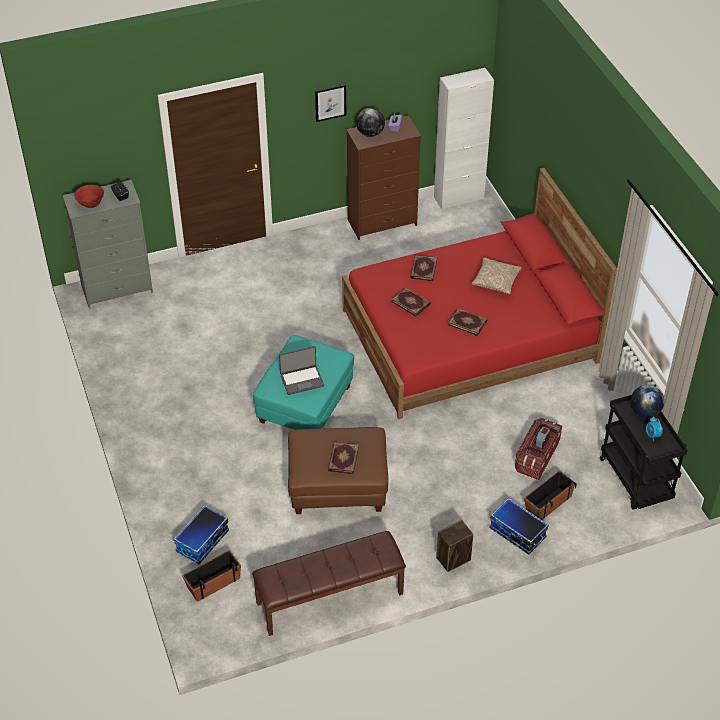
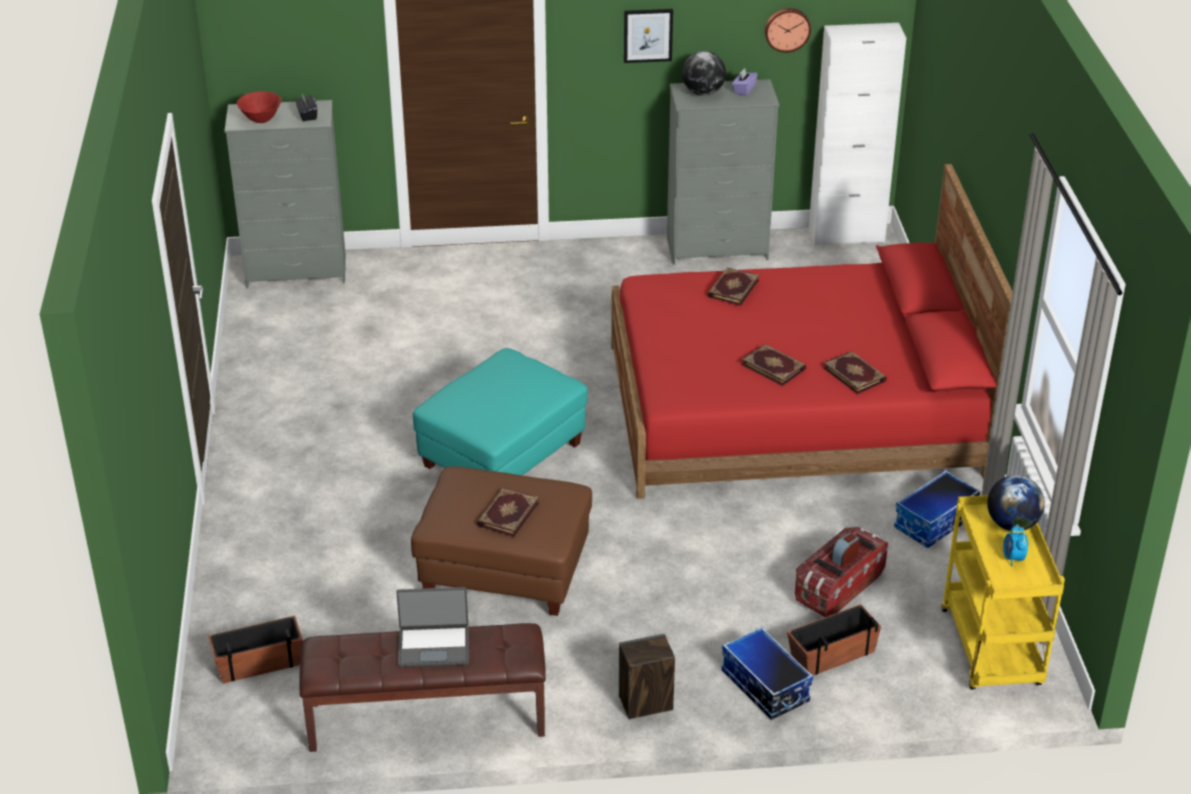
camera: 15 degrees right, 10 degrees down
storage box [173,505,229,564] -> storage box moved to [894,470,980,548]
laptop [279,346,324,395] -> laptop moved to [396,587,469,667]
brown dresser [346,116,421,240] -> grey dresser [667,79,779,265]
book [391,287,431,317] -> book moved to [823,351,887,394]
pillow [471,257,522,294] -> none
black cart [600,395,688,510] -> yellow cart [941,495,1065,689]
none -> wall clock [765,8,811,53]

